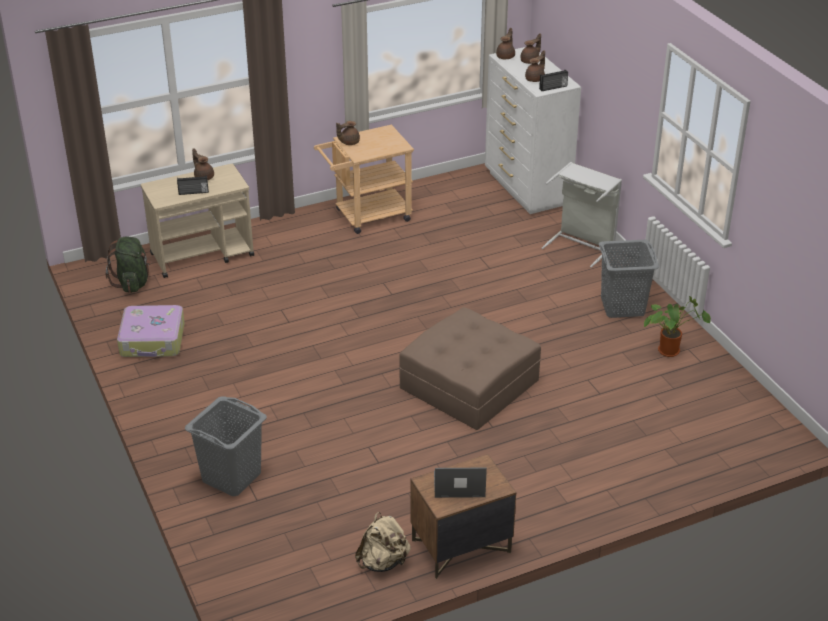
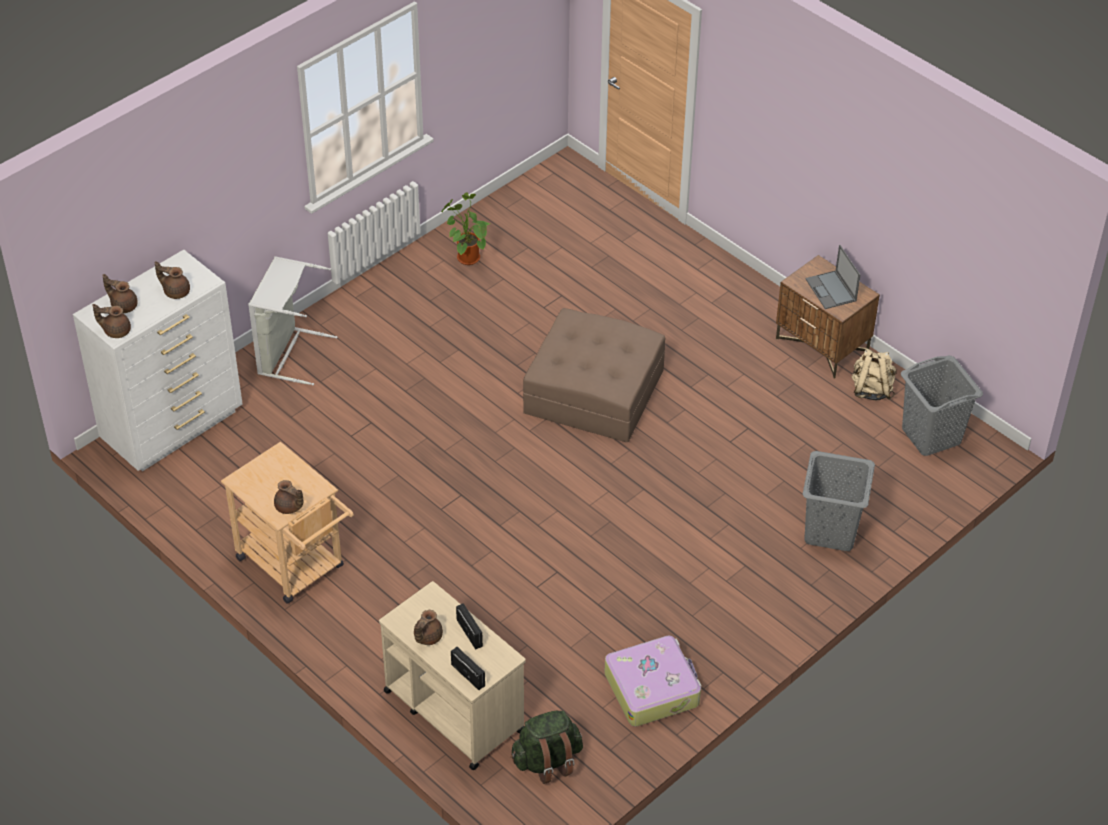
camera: 110 degrees left, 10 degrees up
radio [539,70,568,91] -> radio moved to [451,647,485,690]
grey laundry basket [599,240,659,318] -> grey laundry basket moved to [901,356,983,456]

